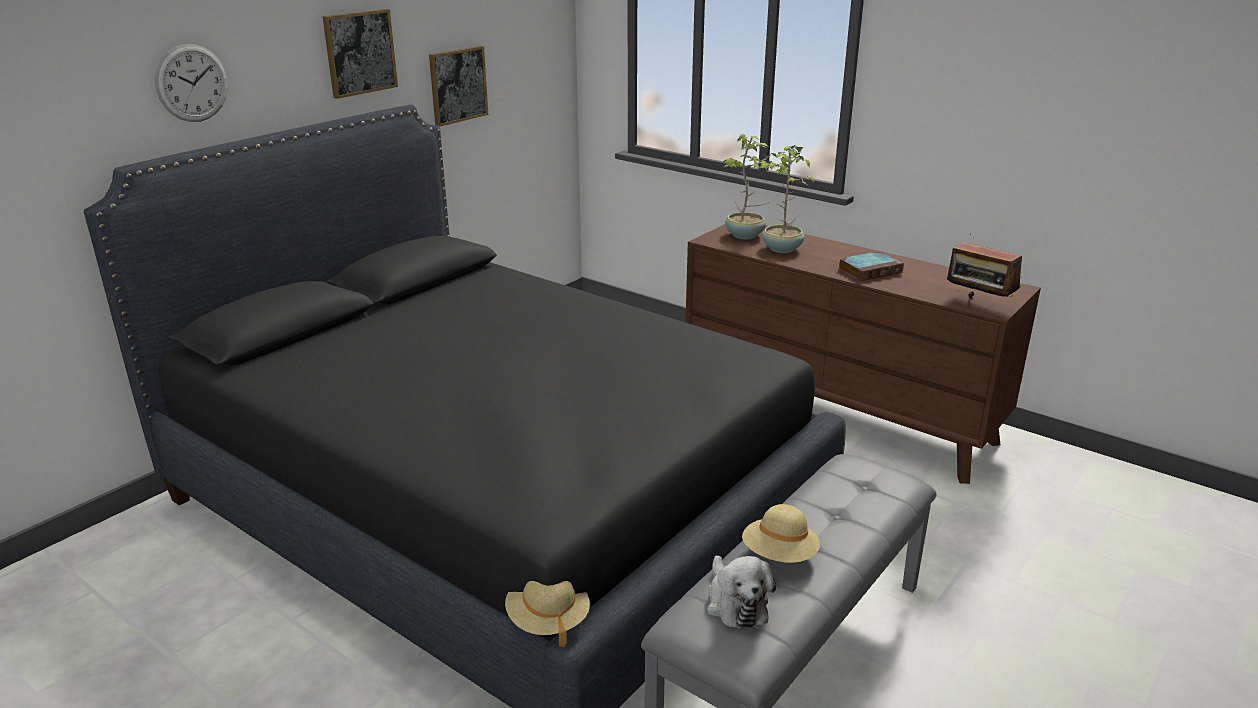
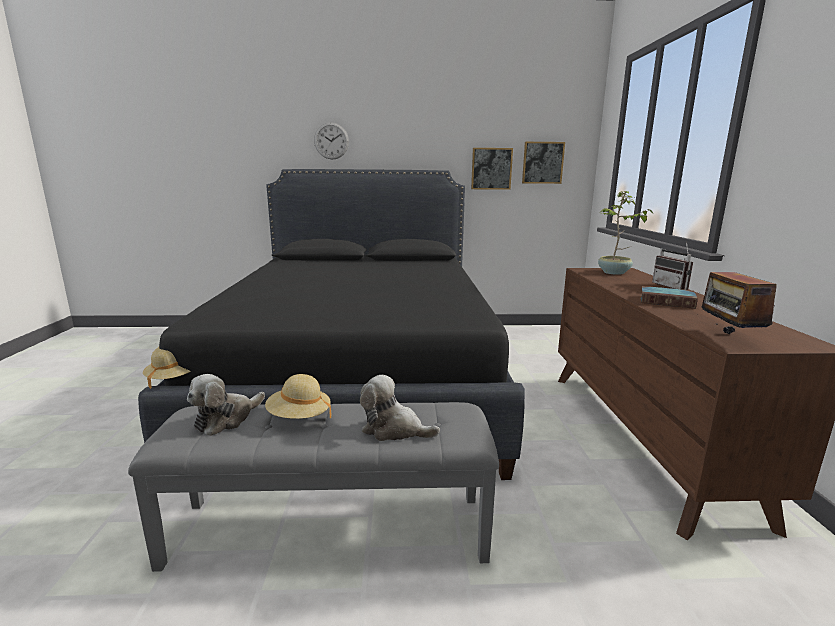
camera: 50 degrees right, 10 degrees down
picture [323,9,398,99] -> picture moved to [522,142,565,184]
potted plant [759,144,814,253] -> none
none -> plush toy [360,375,440,441]
none -> radio [652,241,693,290]

